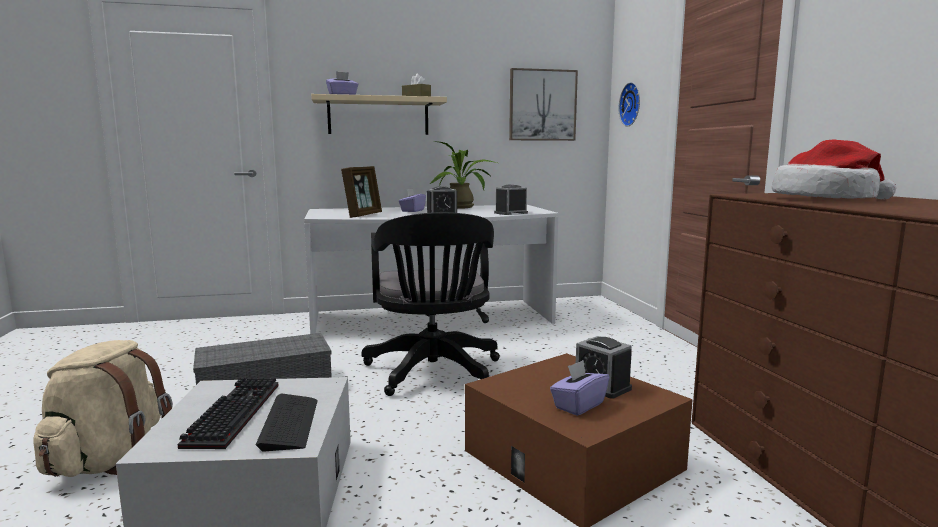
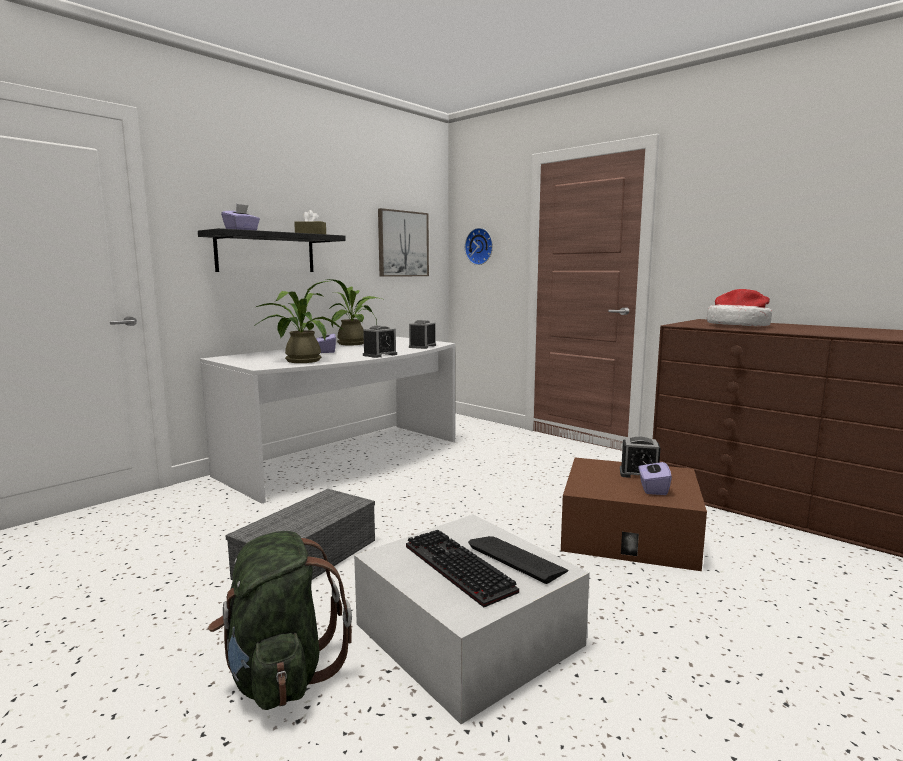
camera: 35 degrees left, 0 degrees up
beige backpack [33,340,173,477] -> green backpack [208,531,352,710]
beige shelf [311,94,447,135] -> black shelf [198,228,346,272]
picture frame [341,166,382,218] -> potted plant [254,281,344,363]
black office chair [361,212,500,396] -> none

